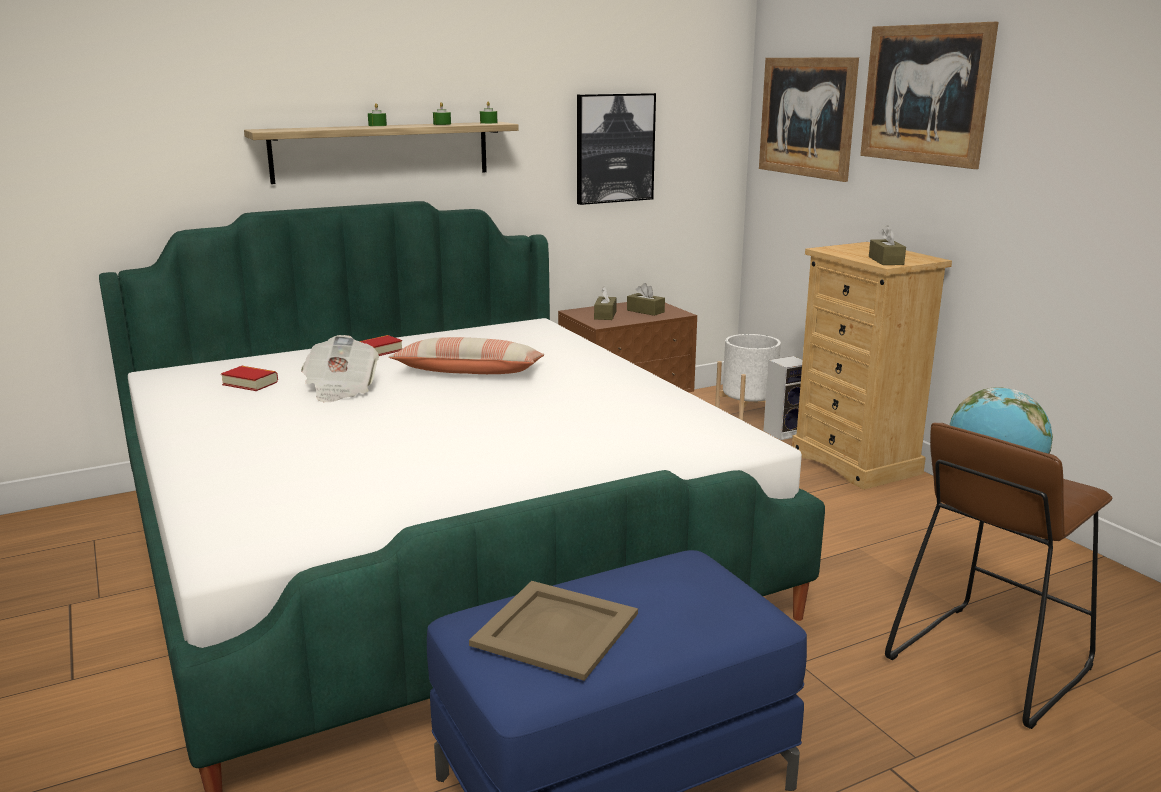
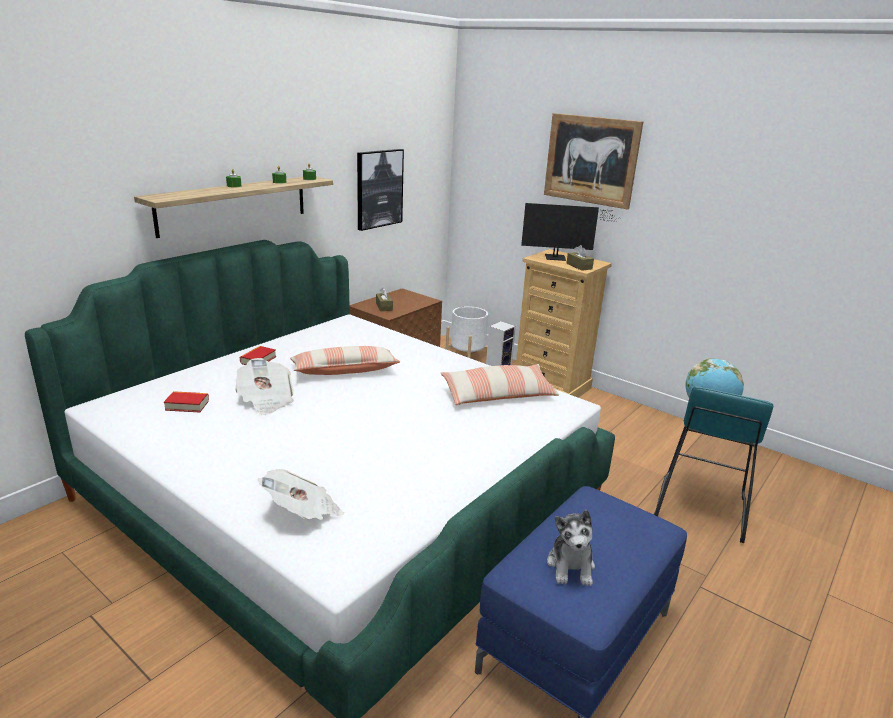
camera: 25 degrees left, 5 degrees up
beige tray [469,581,638,681] -> plush toy [547,510,595,586]
brown tissue box [627,283,665,316] -> none
picture [759,57,859,182] -> none
brown stool [885,423,1112,729] -> turquoise stool [654,386,773,543]
none -> newspaper [258,469,344,520]
none -> pillow [441,364,559,405]
none -> monitor [521,203,621,261]

